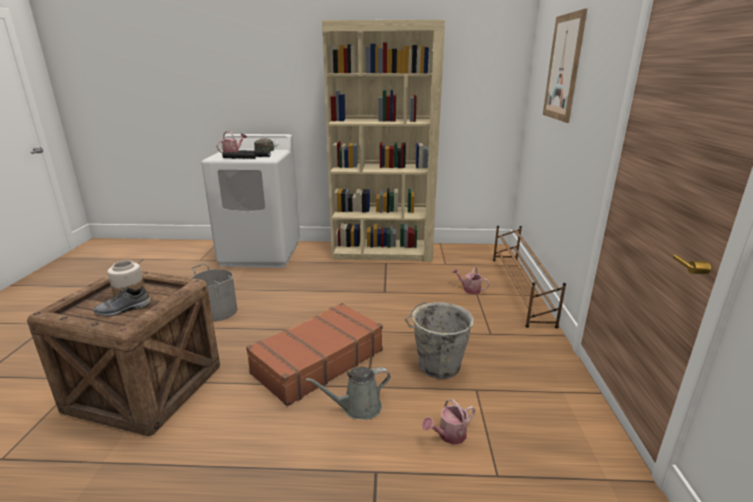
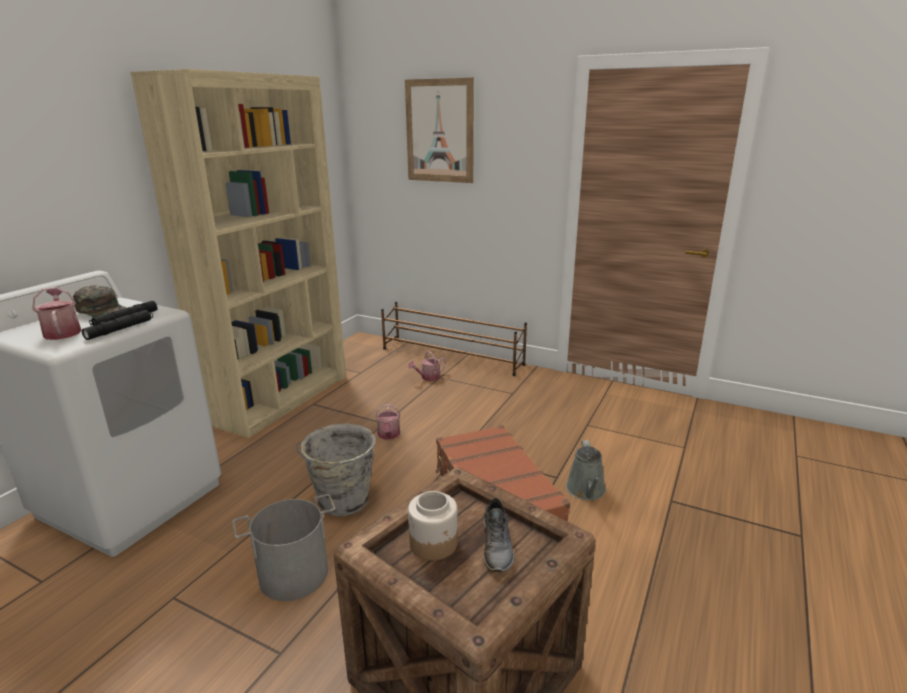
camera: 65 degrees left, 0 degrees up
grey bucket [405,302,474,379] -> grey bucket moved to [296,423,376,516]
watering can [422,399,476,445] -> watering can moved to [375,404,400,440]

